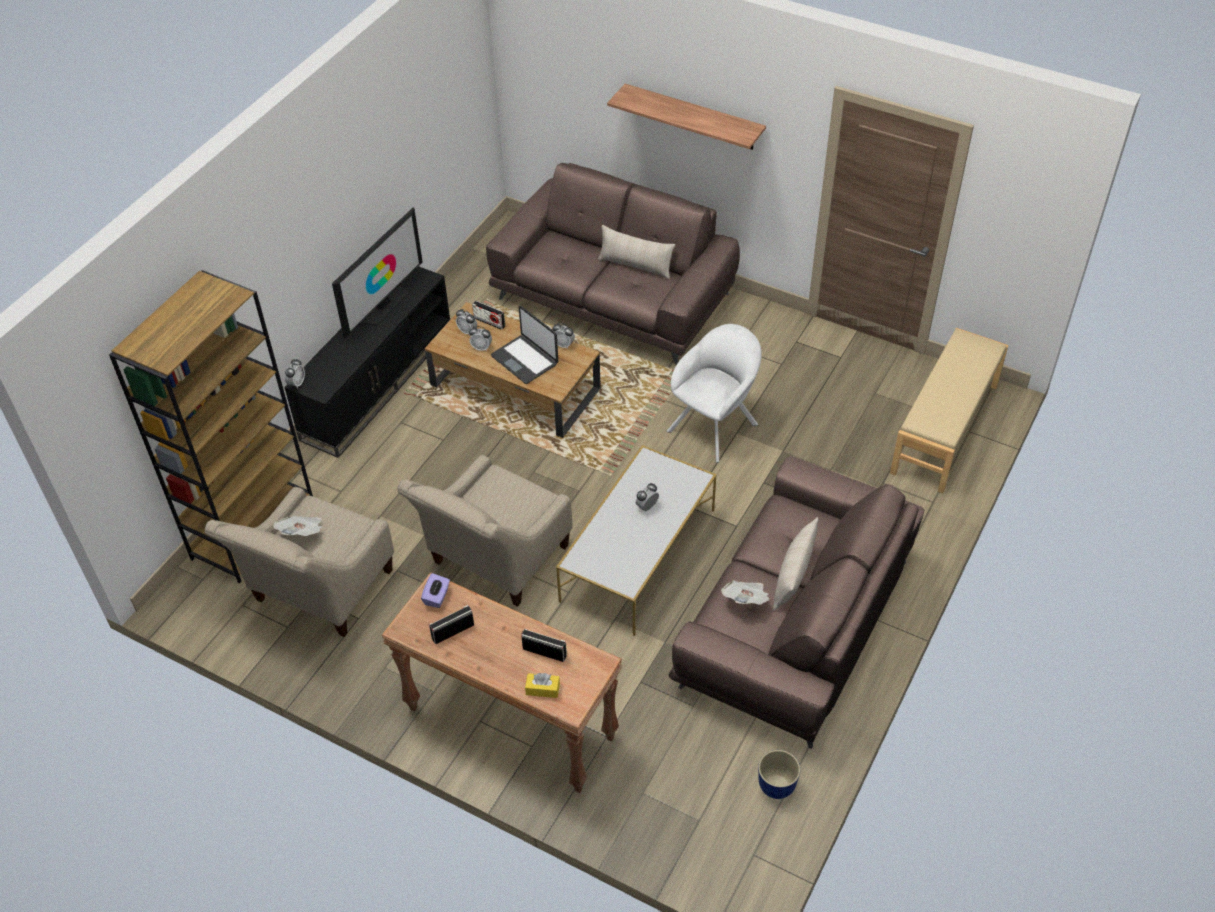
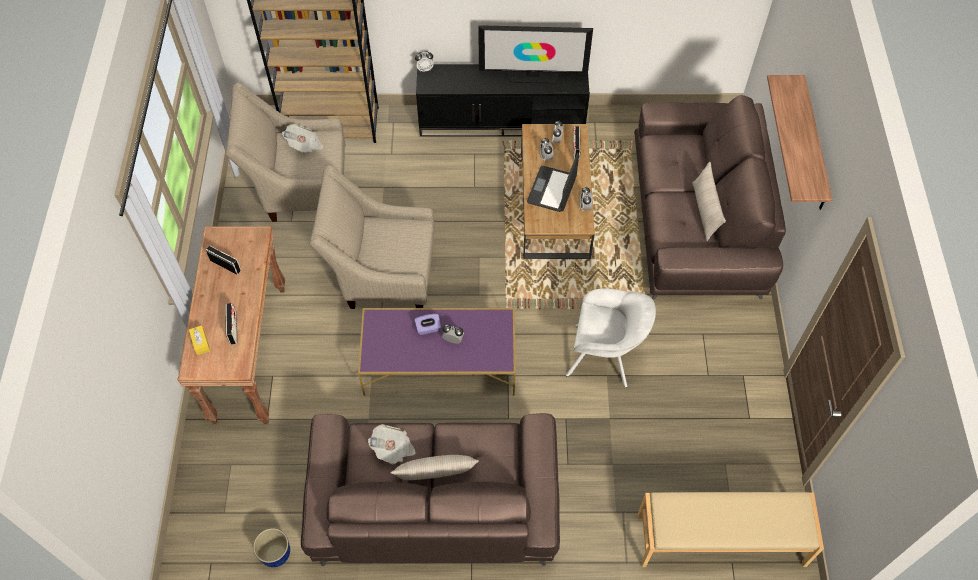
camera: 60 degrees right, 10 degrees up
purple tissue box [421,573,450,608] -> purple tissue box moved to [414,314,441,335]
white coffee table [556,445,717,636] -> purple coffee table [358,308,516,396]

